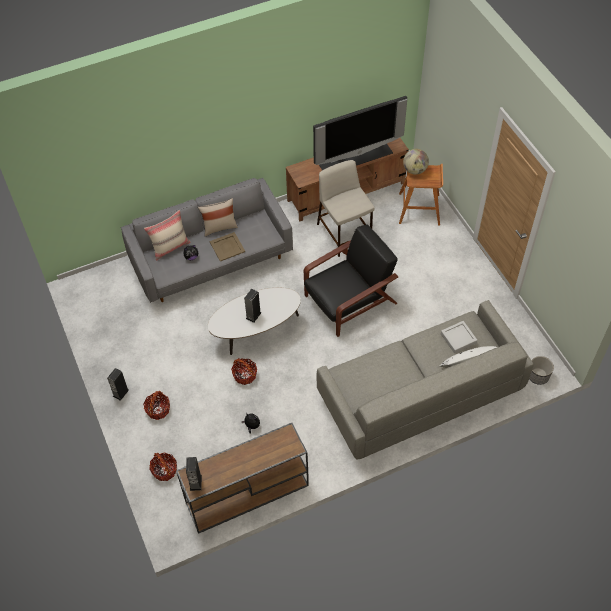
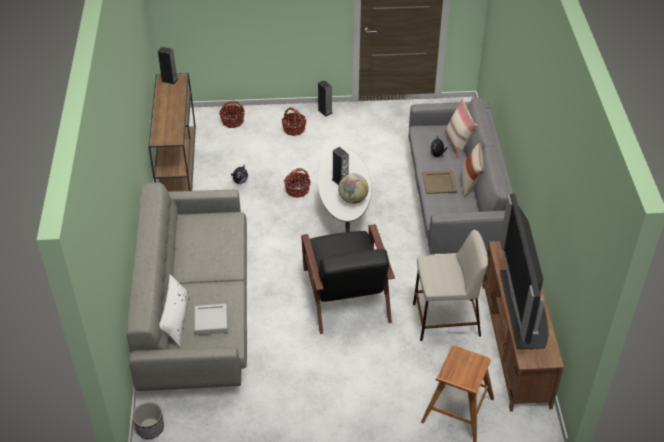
camera: 110 degrees right, 10 degrees down
globe [403,149,429,175] -> globe moved to [338,173,369,204]

